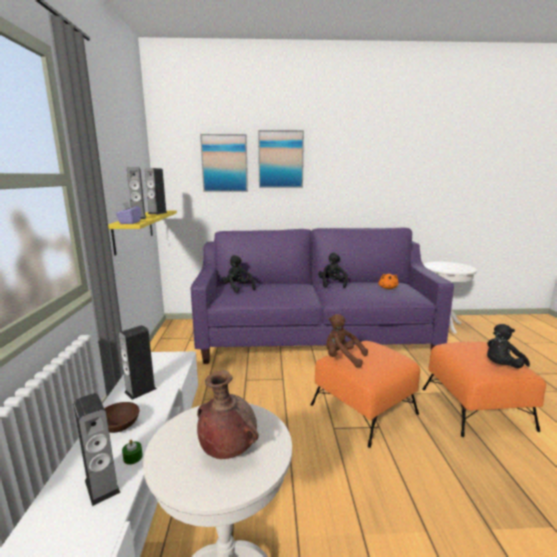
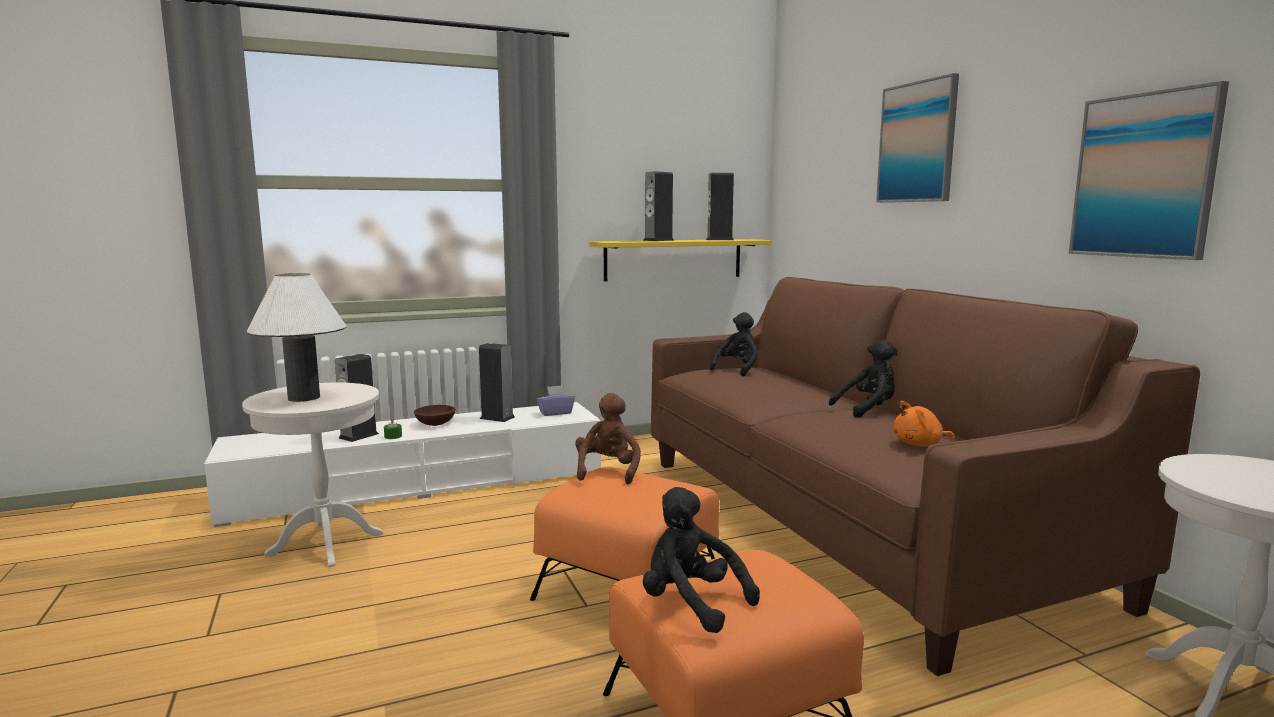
camera: 70 degrees right, 5 degrees down
purple tissue box [116,202,141,224] -> purple tissue box moved to [536,385,575,416]
purple sofa [191,228,454,364] -> brown sofa [651,277,1200,676]
brown vase [197,371,259,459] -> white table lamp [247,273,347,402]
picture [200,134,248,192] -> picture moved to [1069,81,1229,260]

